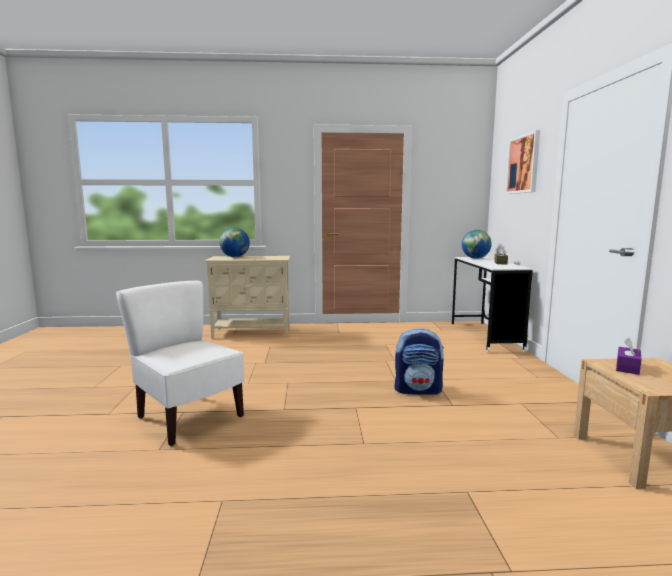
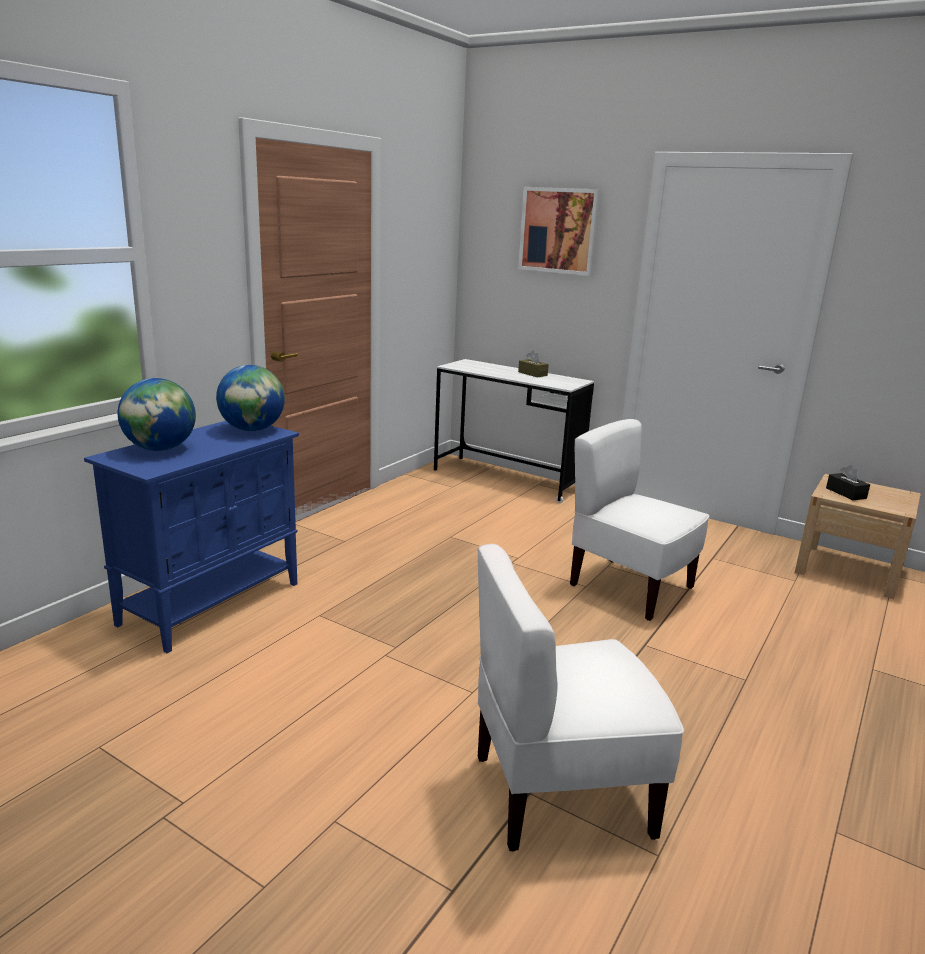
camera: 55 degrees left, 10 degrees up
beige cabinet [204,256,290,339] -> blue cabinet [84,421,299,653]
backpack [395,328,444,395] -> white chair [570,419,710,621]
globe [462,230,492,259] -> globe moved to [216,365,285,431]
purple tissue box [616,338,642,375] -> black tissue box [826,465,870,500]

